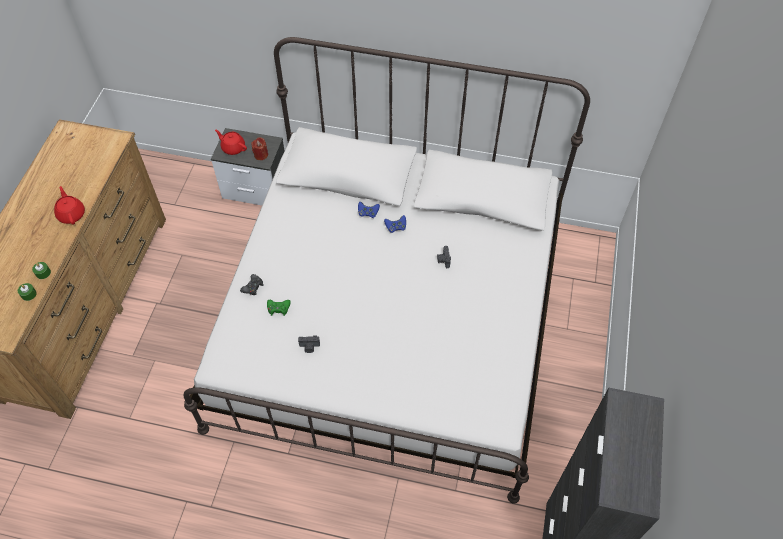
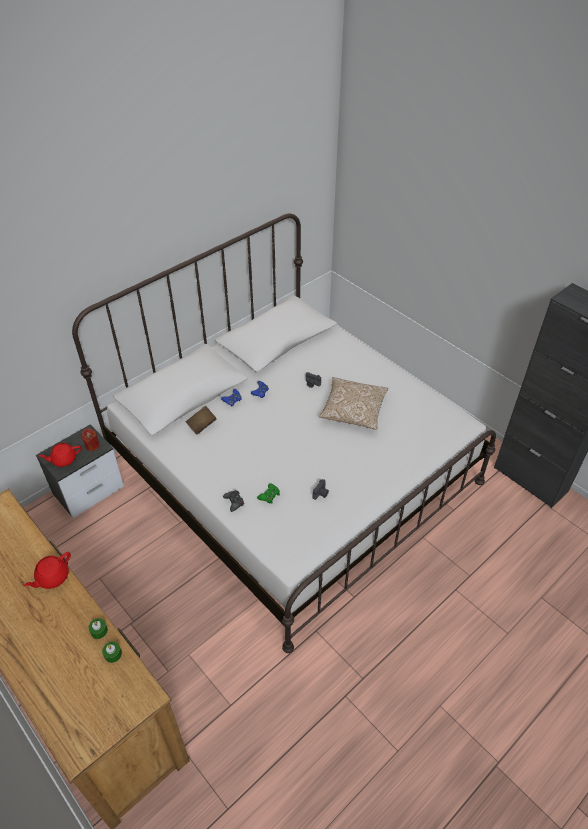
camera: 55 degrees left, 10 degrees down
red teapot [54,186,85,225] -> red teapot turned 60 degrees counterclockwise [24,552,71,589]
none -> brown book [185,406,216,435]
none -> pillow [319,377,388,430]

